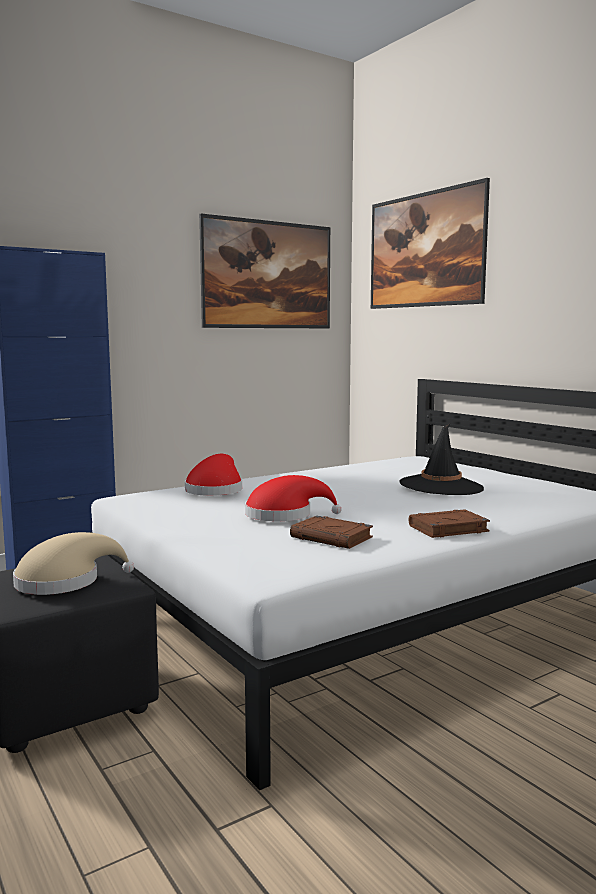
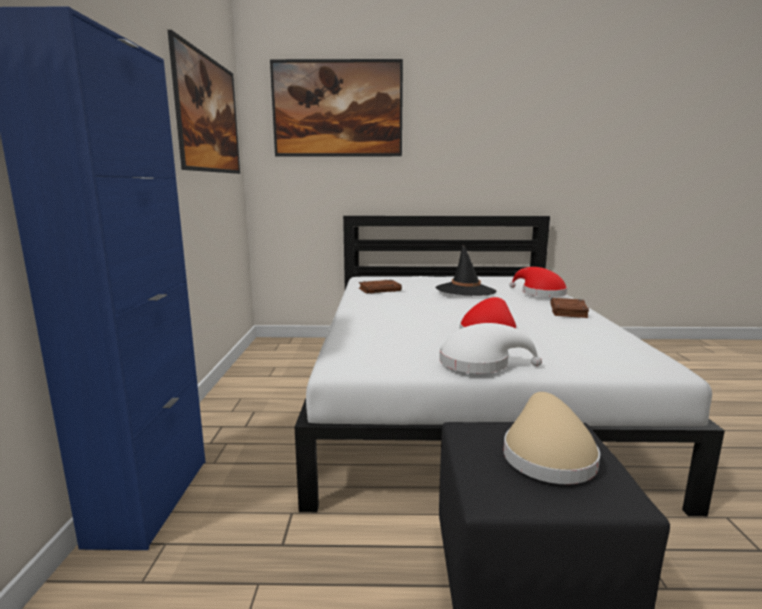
camera: 55 degrees left, 5 degrees up
red hat [185,454,242,496] -> red hat moved to [509,267,567,297]
brown book [290,516,373,549] -> brown book moved to [359,280,402,294]
none -> white hat [439,323,542,373]

